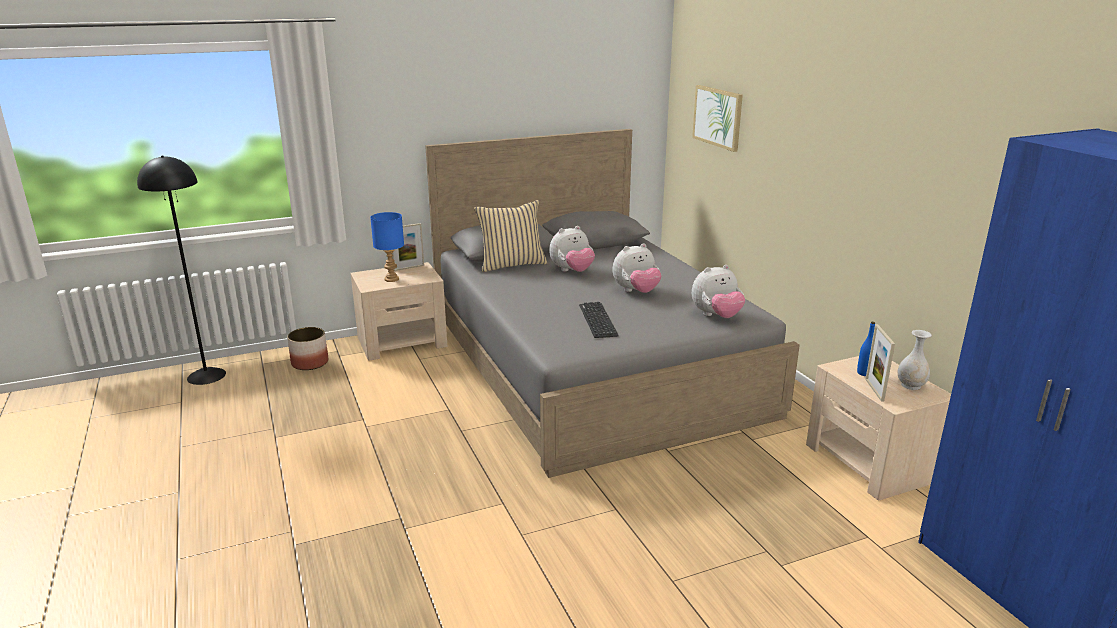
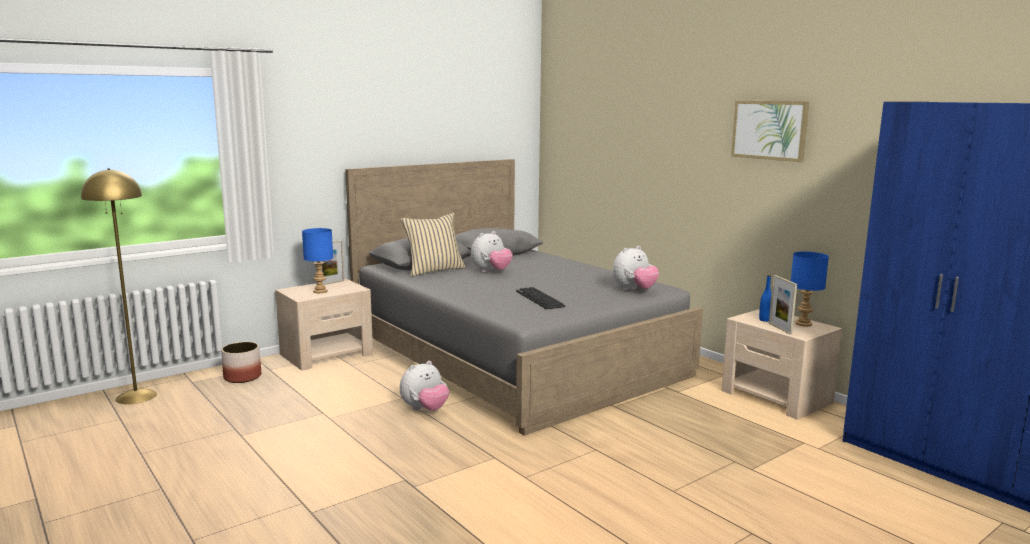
camera: 15 degrees left, 10 degrees down
black floor lamp [137,155,226,385] -> yellow floor lamp [81,168,157,404]
plush toy [613,243,661,293] -> plush toy moved to [400,361,449,411]
picture [692,85,743,152] -> picture moved to [731,101,809,162]
white vase [898,330,932,390] -> blue table lamp [791,252,829,327]

